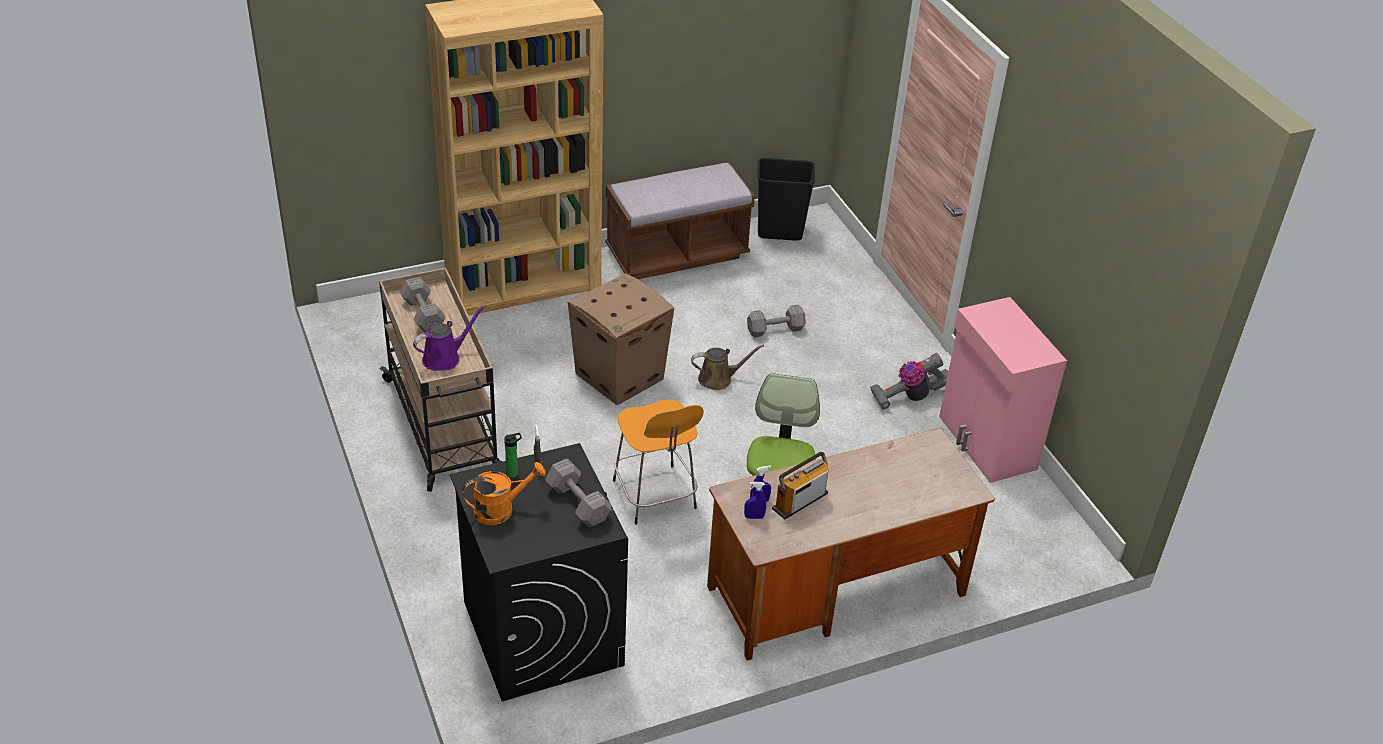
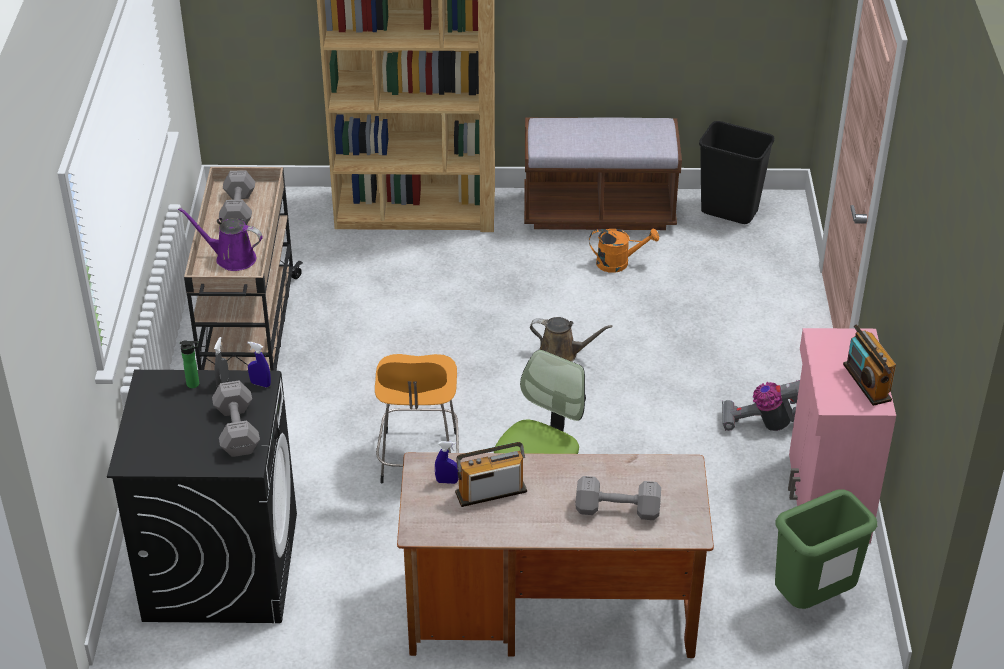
camera: 25 degrees right, 0 degrees up
purple watering can [413,305,486,371] -> purple watering can turned 150 degrees counterclockwise [178,208,263,271]
orange watering can [462,462,546,525] -> orange watering can moved to [589,229,659,273]
cardboard box [568,273,674,405] -> none
blue spray bottle [744,482,767,519] -> blue spray bottle moved to [247,341,271,387]
grey dumbbell [747,305,806,337] -> grey dumbbell moved to [576,476,661,520]
none -> green trash can [775,489,877,609]
none -> radio [843,324,896,406]

